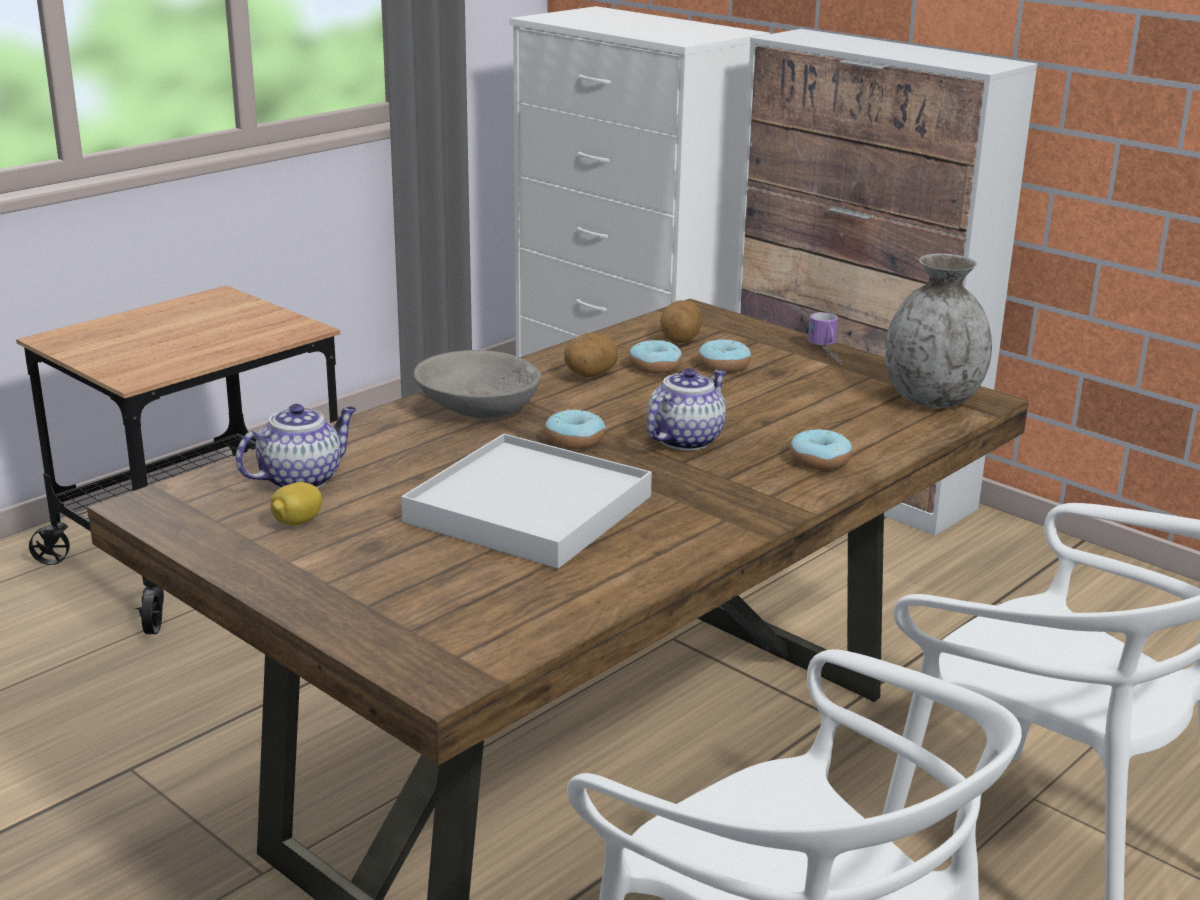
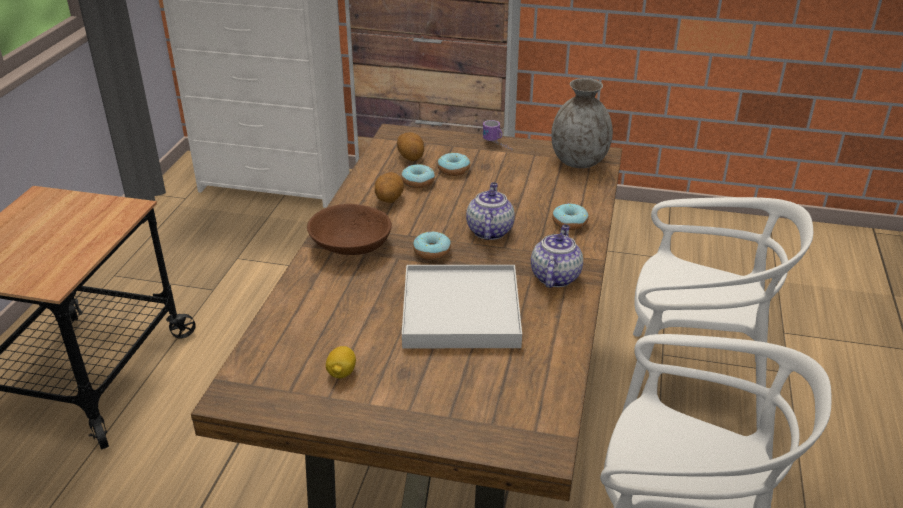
camera: 30 degrees left, 10 degrees up
teapot [235,404,356,488] -> teapot moved to [531,225,583,288]
grey bowl [413,350,542,418] -> brown bowl [307,204,392,255]

